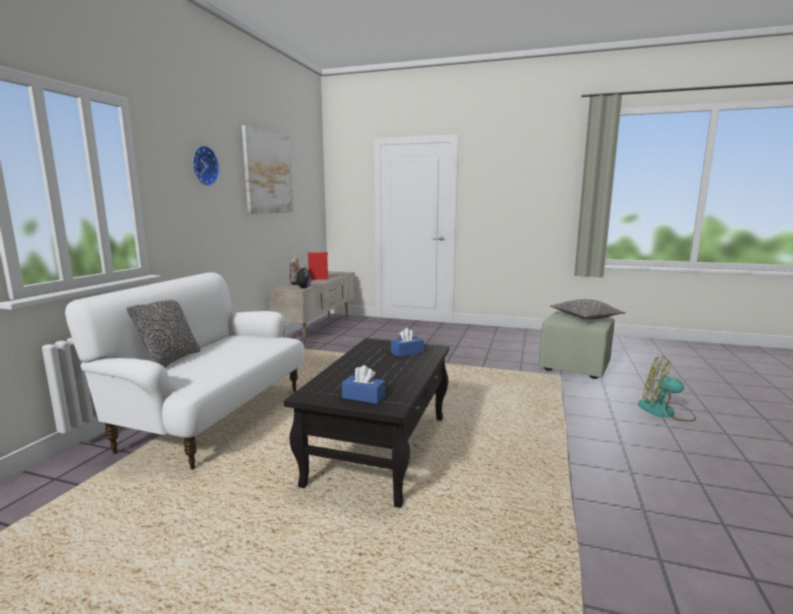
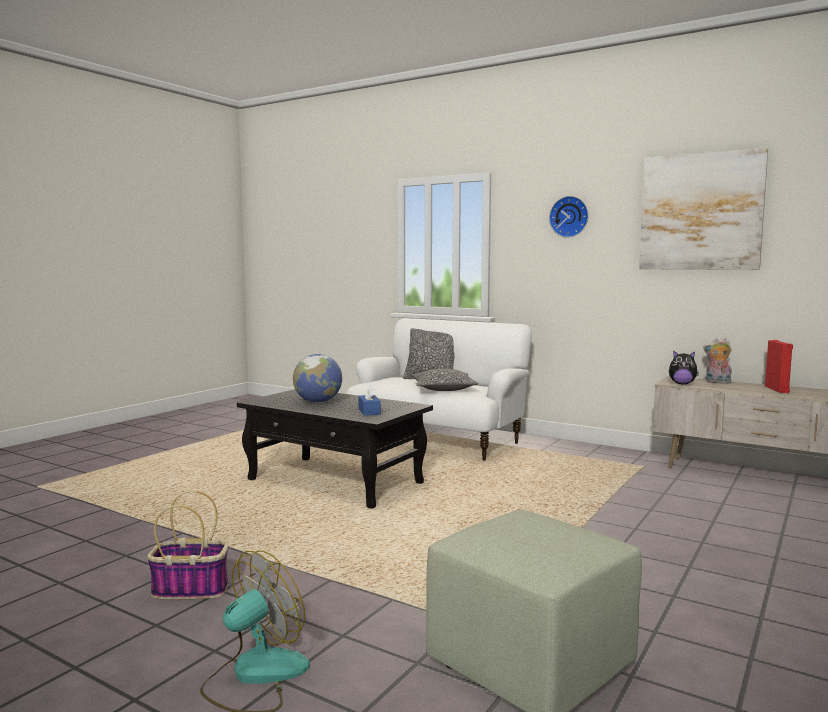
camera: 105 degrees right, 5 degrees down
blue tissue box [342,365,385,404] -> none
pillow [550,299,625,319] -> pillow moved to [411,369,478,391]
none -> basket [147,490,228,599]
none -> globe [293,354,342,403]

